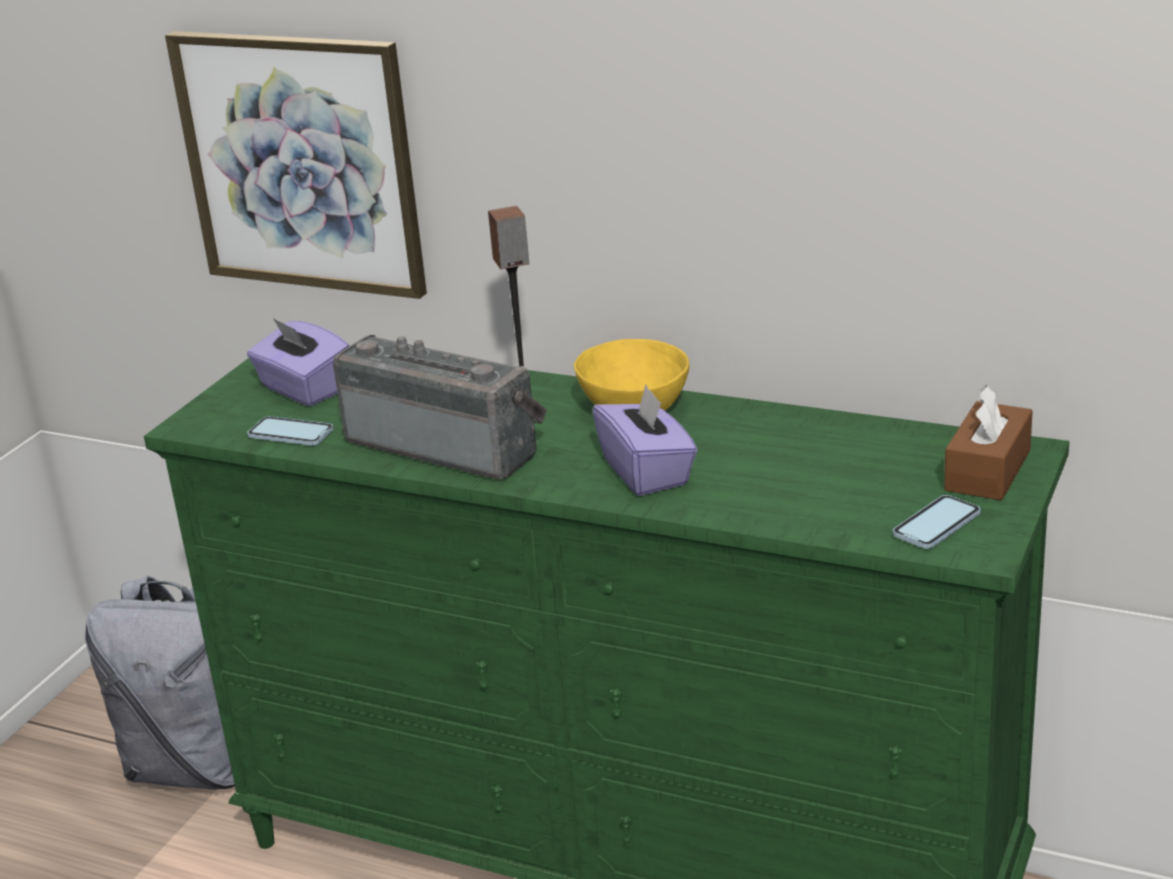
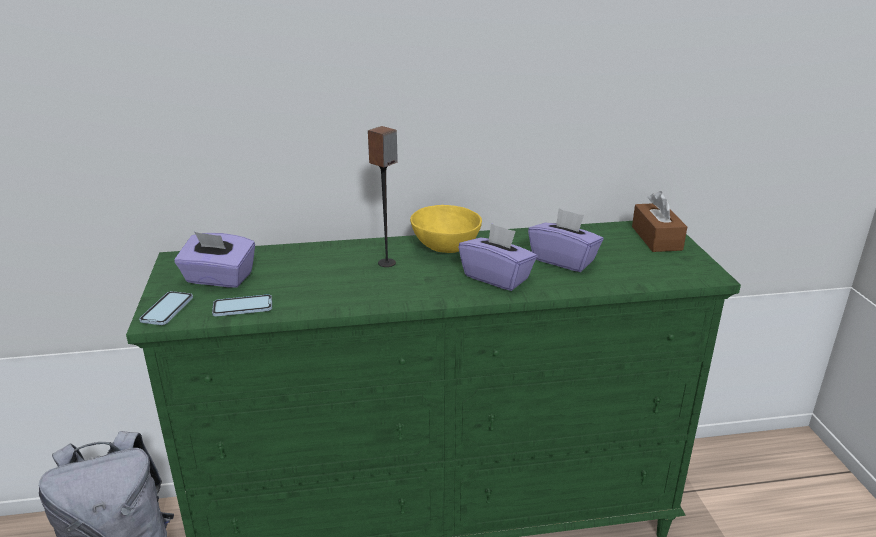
camera: 35 degrees left, 0 degrees up
picture [165,31,427,299] -> none
radio [333,335,547,480] -> none
phone [893,495,981,549] -> phone moved to [139,291,193,325]
none -> purple tissue box [528,208,603,272]

